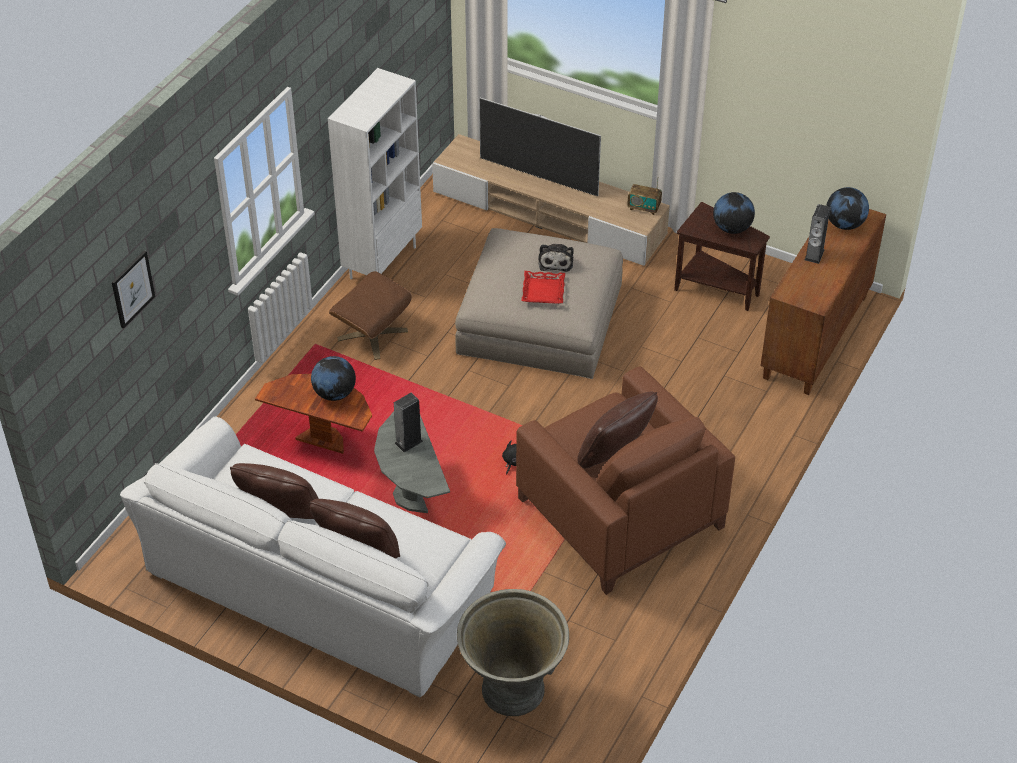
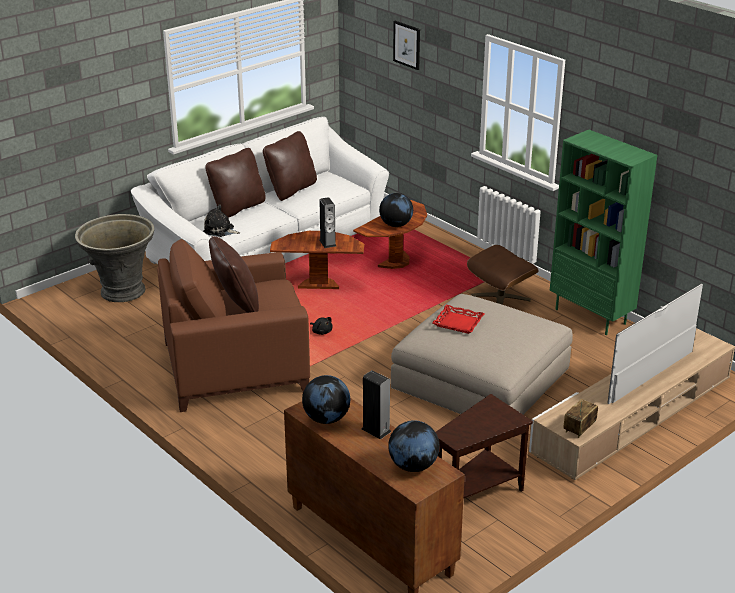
camera: 110 degrees right, 15 degrees down
white bookcase [328,68,422,279] -> green bookcase [550,130,657,335]
grey side table [374,412,450,513] -> brown side table [270,231,364,289]
plush toy [538,244,574,272] -> plush toy moved to [203,205,240,237]
globe [713,192,755,234] -> globe moved to [302,375,350,424]

